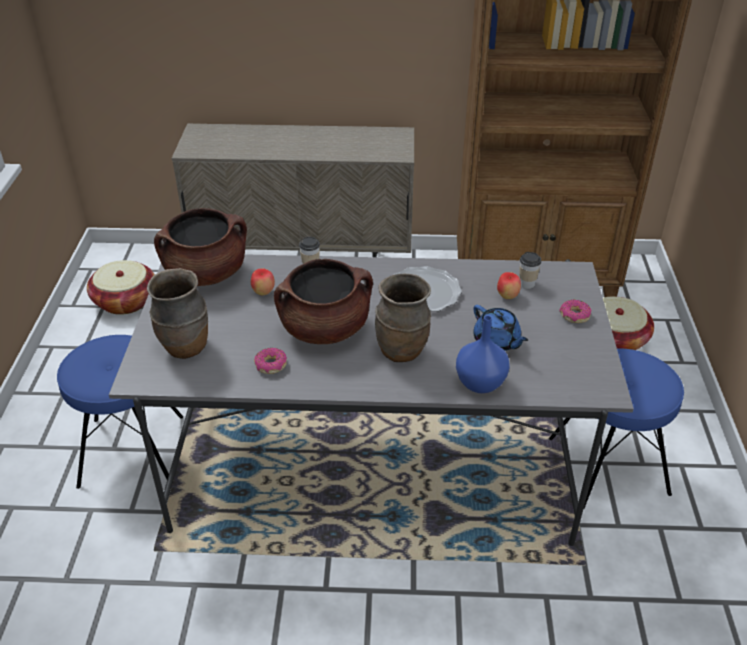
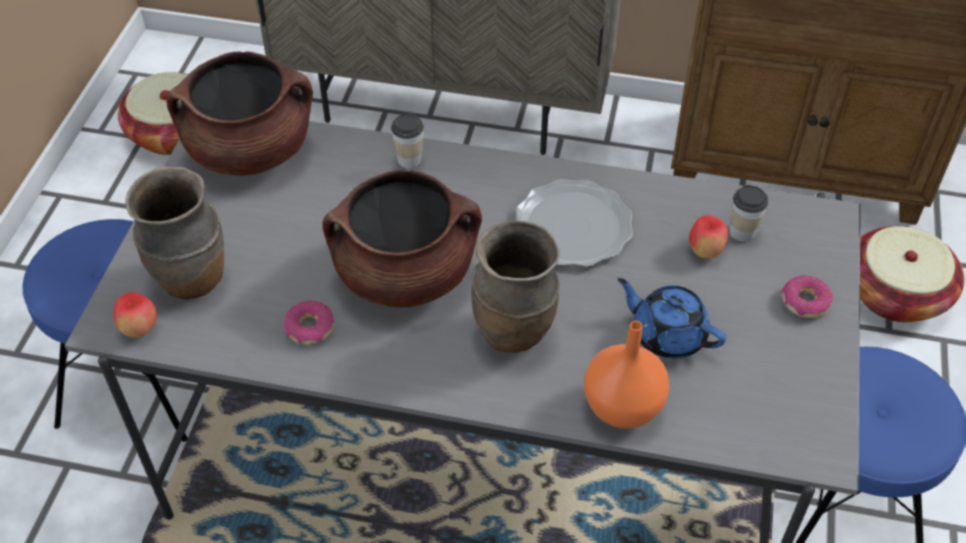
camera: 10 degrees right, 10 degrees up
apple [251,268,275,296] -> apple moved to [113,292,157,337]
blue vase [456,315,509,393] -> orange vase [584,321,670,429]
blue teapot [473,305,528,351] -> blue teapot turned 150 degrees clockwise [617,278,726,359]

